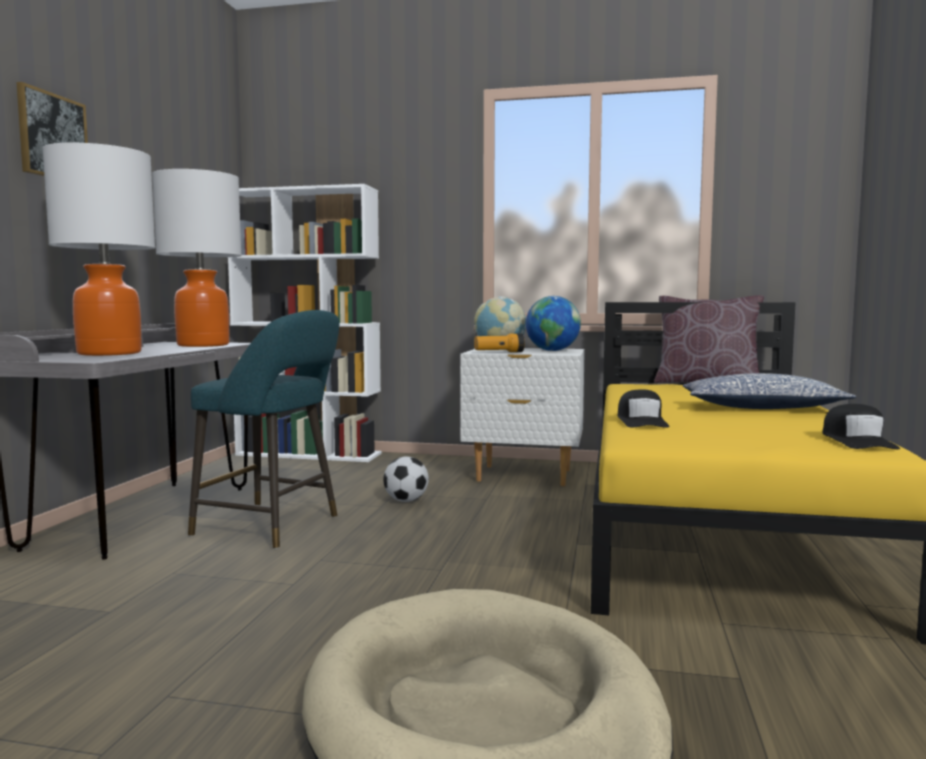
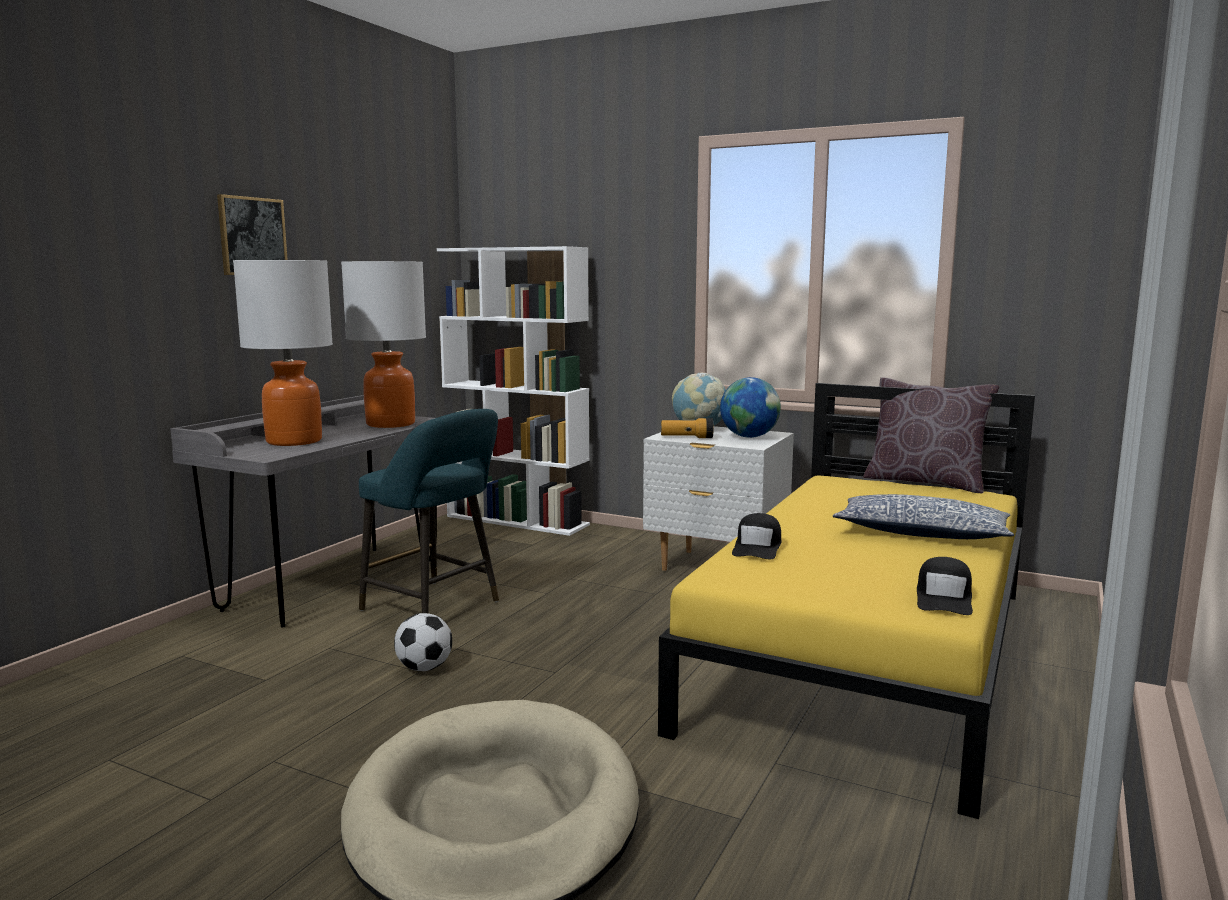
camera: 15 degrees right, 5 degrees up
football [383,457,429,502] -> football moved to [394,613,452,671]

